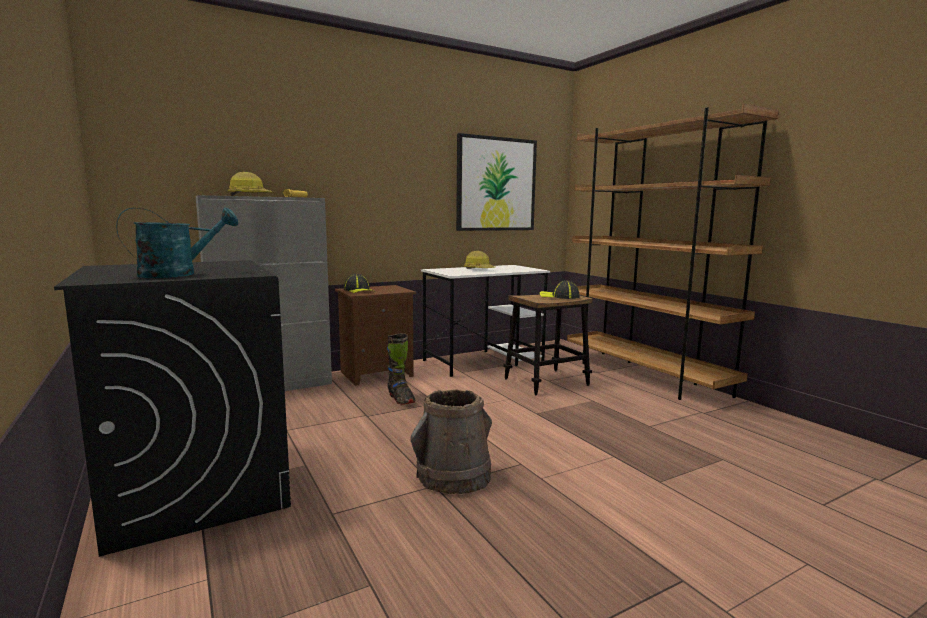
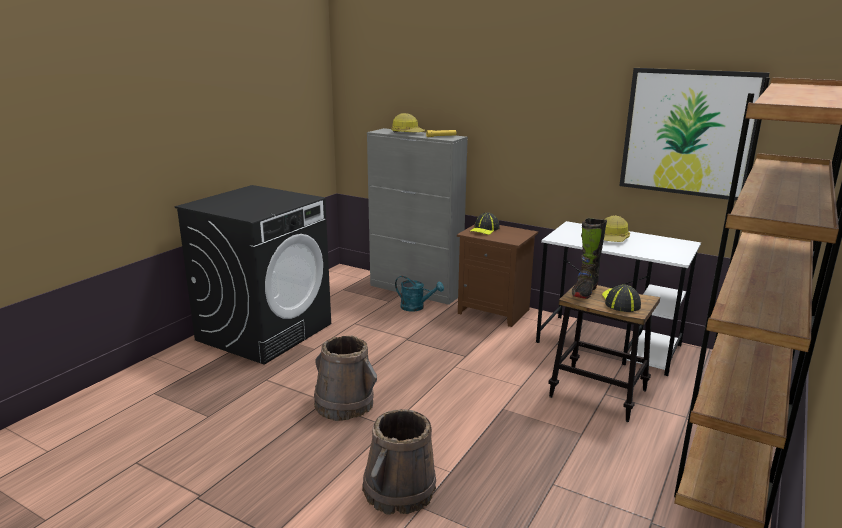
camera: 60 degrees right, 10 degrees up
turquoise watering can [116,208,238,278] -> turquoise watering can moved to [395,276,444,312]
black boot [387,333,415,404] -> black boot moved to [572,218,607,299]
none -> brown bucket [362,409,436,515]

